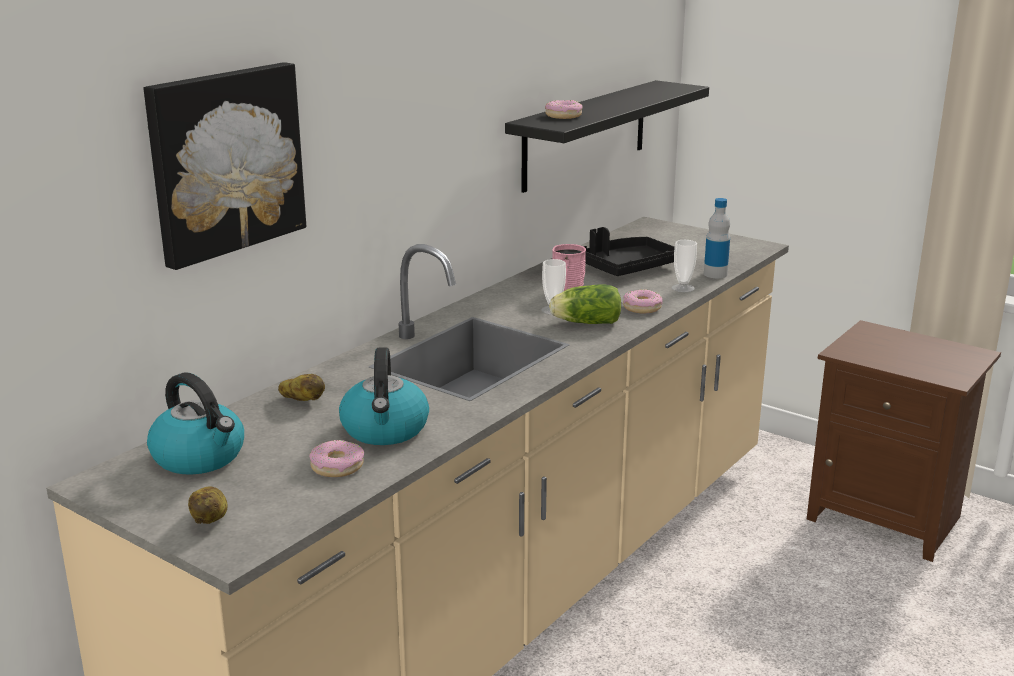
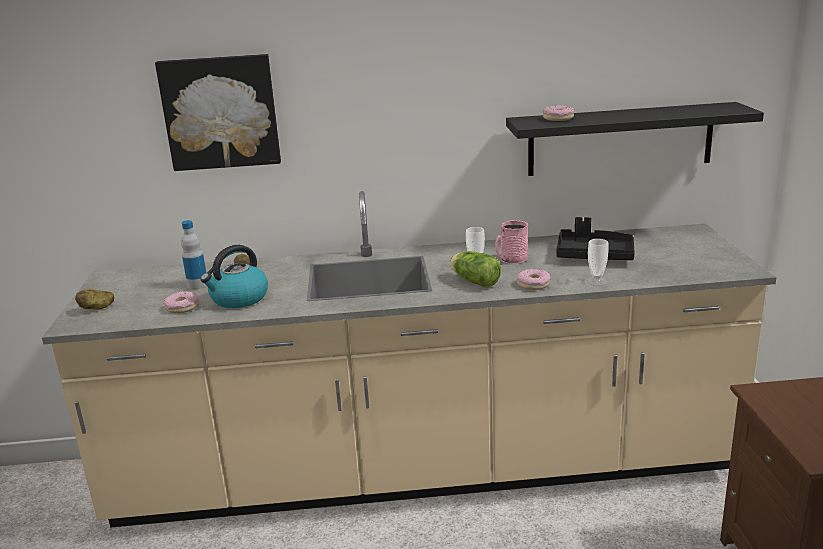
camera: 50 degrees right, 0 degrees up
kettle [147,372,244,475] -> none
bottle [704,198,730,278] -> bottle moved to [181,220,206,289]

